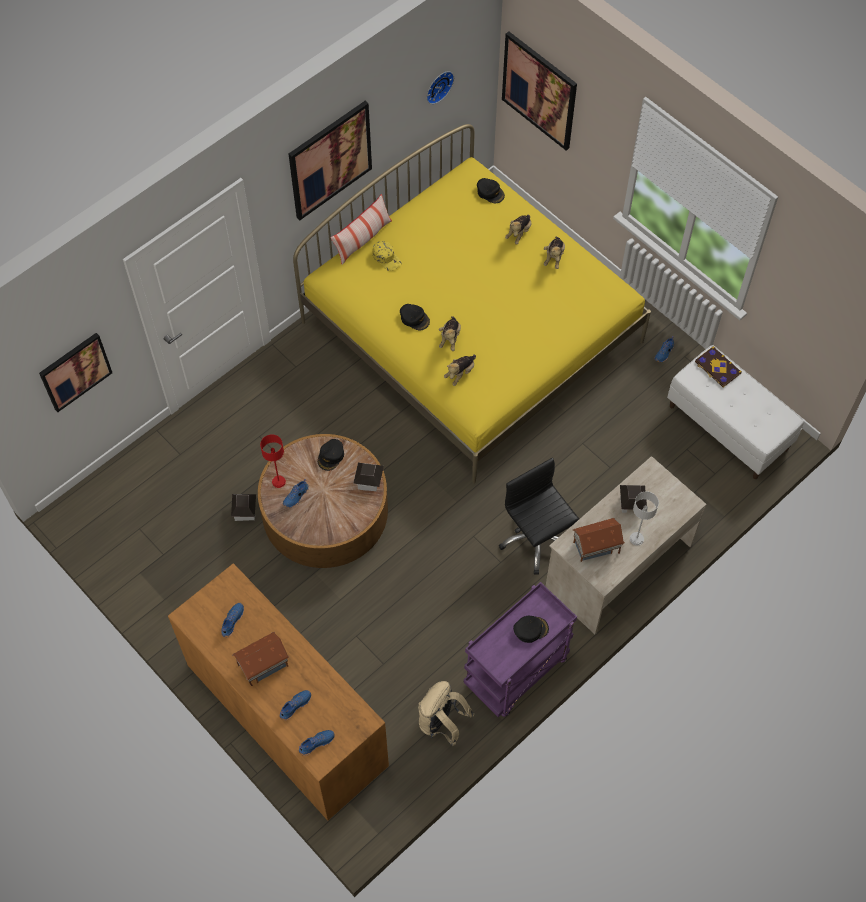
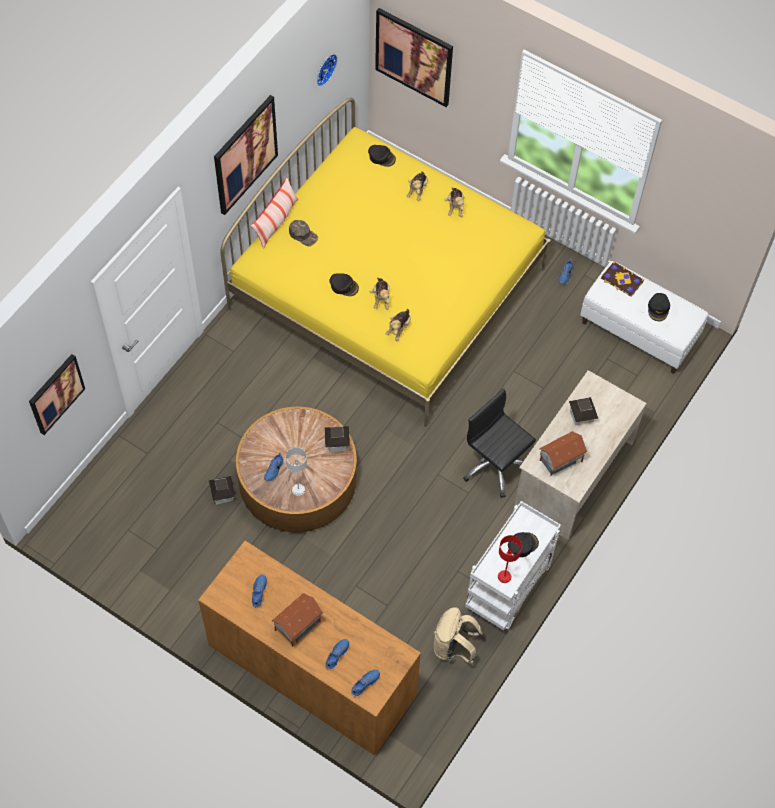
camera: 15 degrees left, 0 degrees up
red table lamp [260,434,286,488] -> red table lamp moved to [498,535,522,583]
black cap [318,439,344,471] -> black cap moved to [648,293,670,321]
yellow cap [373,241,401,271] -> green cap [289,220,318,246]
purple cart [464,582,577,717] -> white cart [465,501,561,631]
grey table lamp [630,491,659,545] -> grey table lamp moved to [286,447,307,496]

